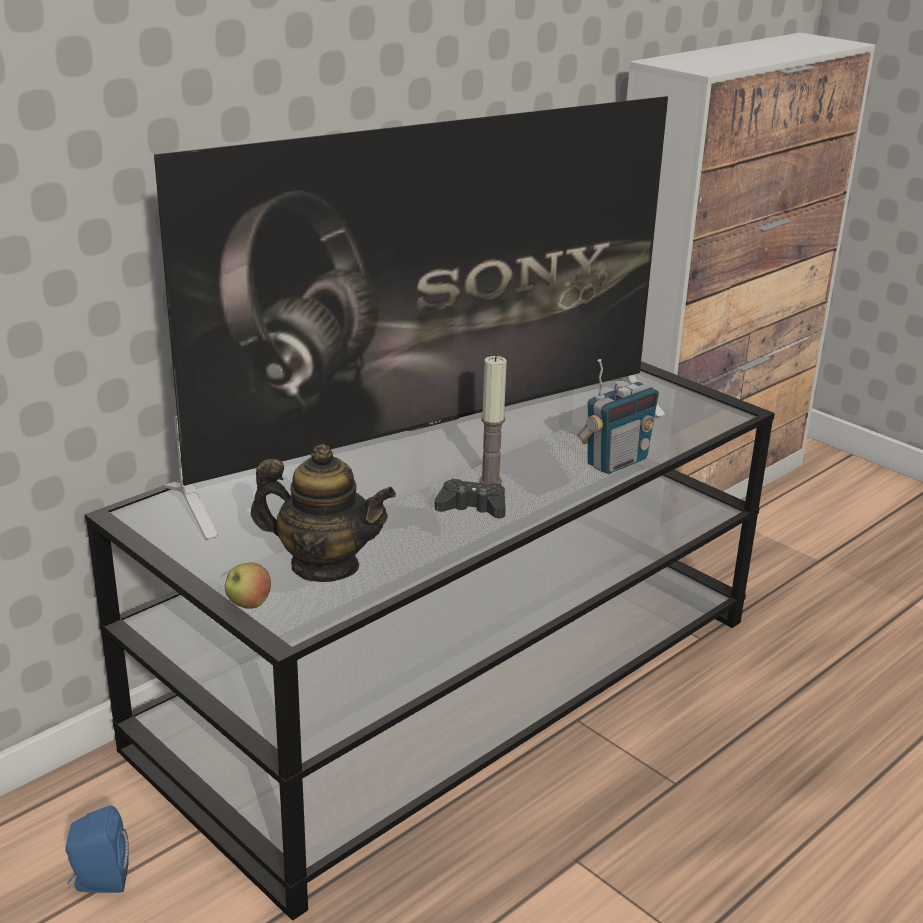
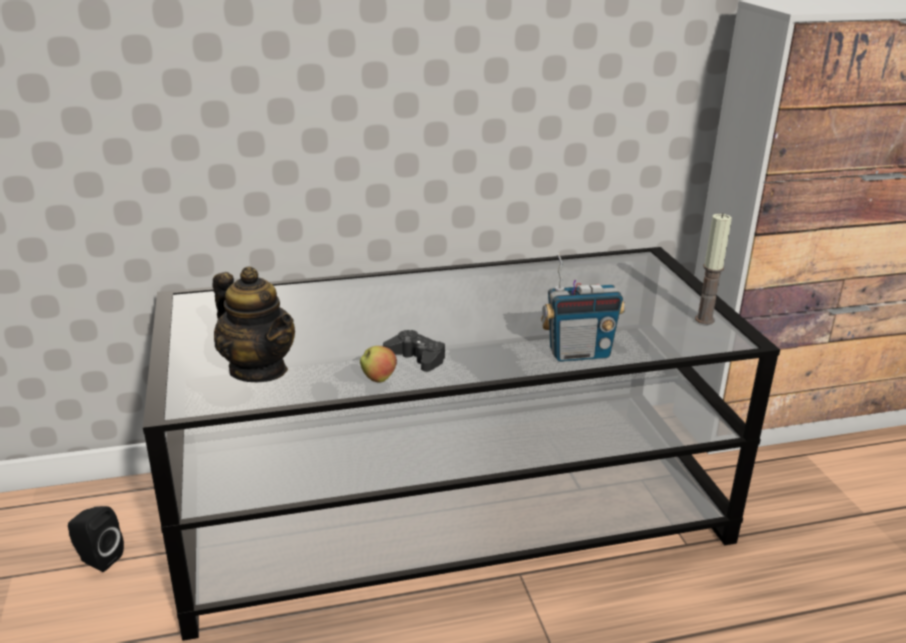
camera: 30 degrees right, 0 degrees up
blue speaker [65,806,129,893] -> black speaker [68,506,124,572]
television [154,96,668,540] -> none
apple [225,563,271,609] -> apple moved to [360,346,397,383]
candle [479,356,507,484] -> candle moved to [695,213,732,324]

